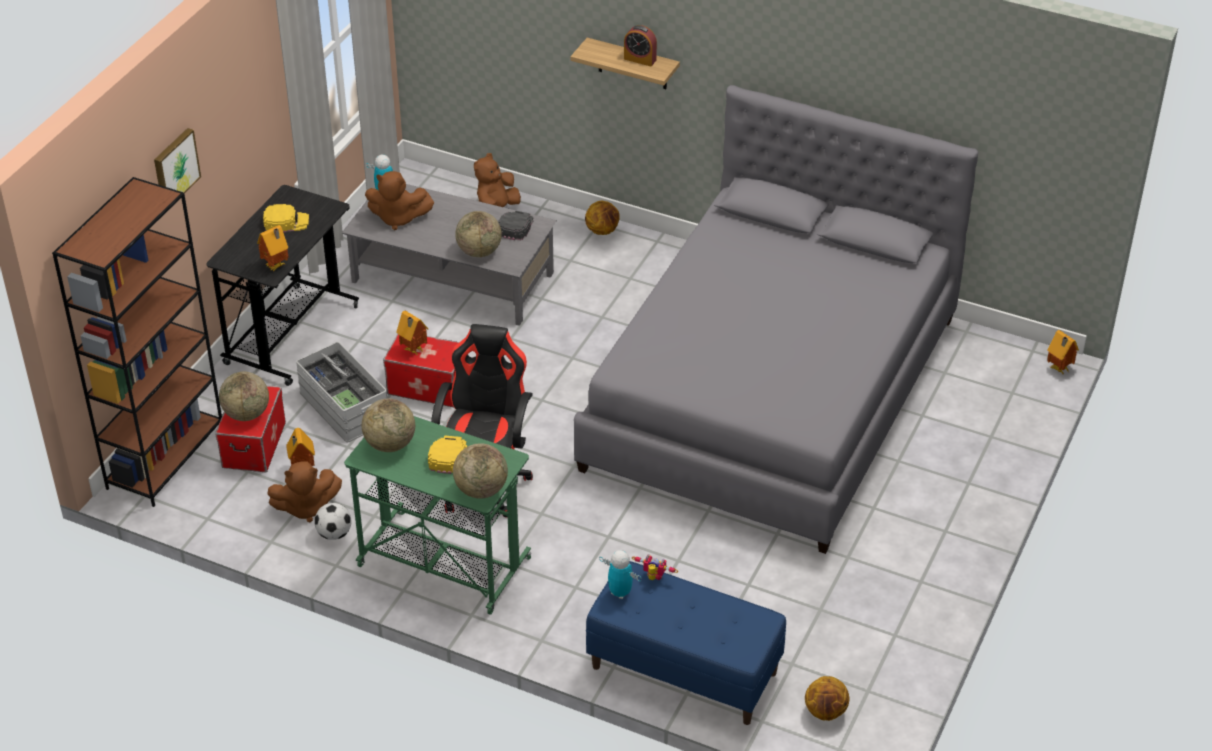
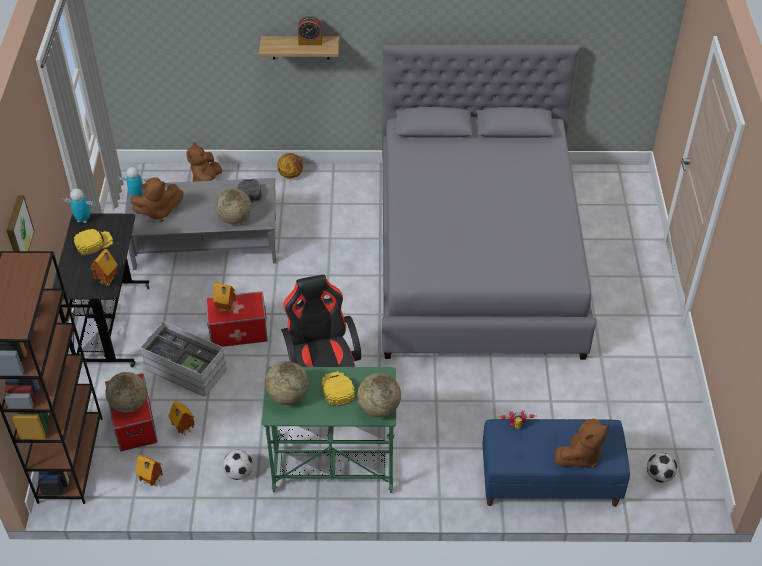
camera: 25 degrees left, 5 degrees up
brown plush toy [267,461,342,522] -> brown plush toy moved to [554,418,609,467]
toy robot [599,550,642,599] -> toy robot moved to [62,188,95,223]
basketball [805,676,850,721] -> football [647,453,677,482]
toy house [1047,330,1079,375] -> toy house moved to [136,455,163,486]

